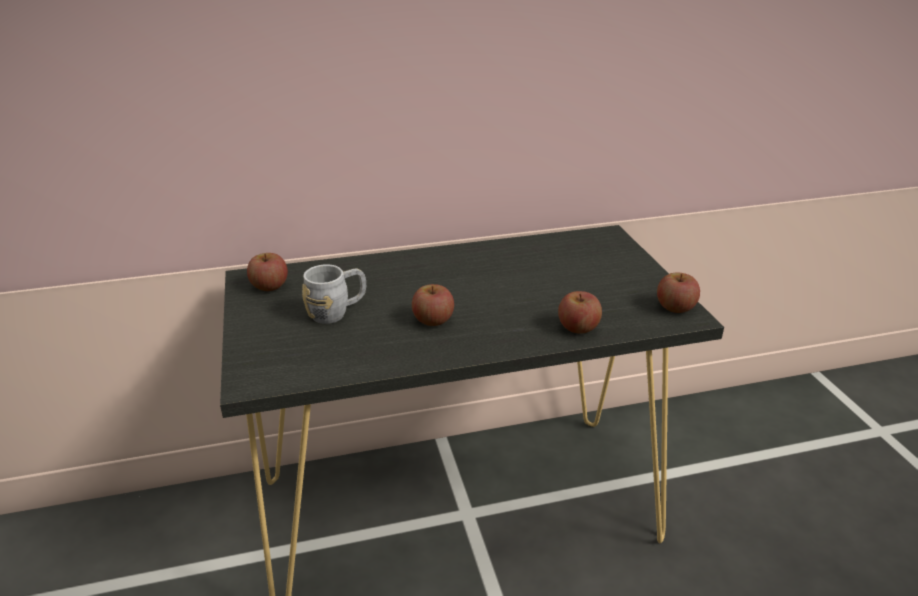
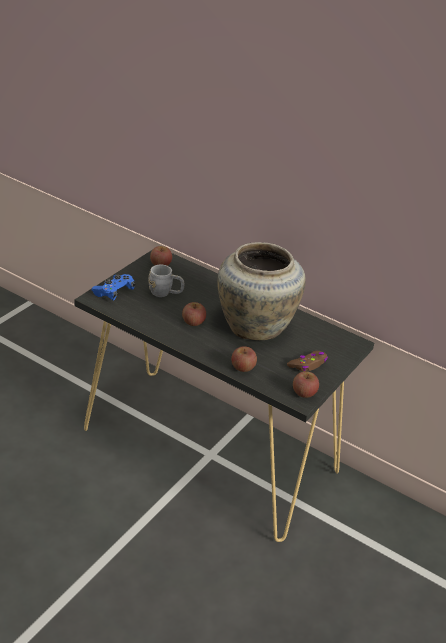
camera: 45 degrees right, 5 degrees up
none -> blue game controller [92,274,135,300]
none -> beige vase [217,242,306,340]
none -> brown game controller [287,351,328,371]

